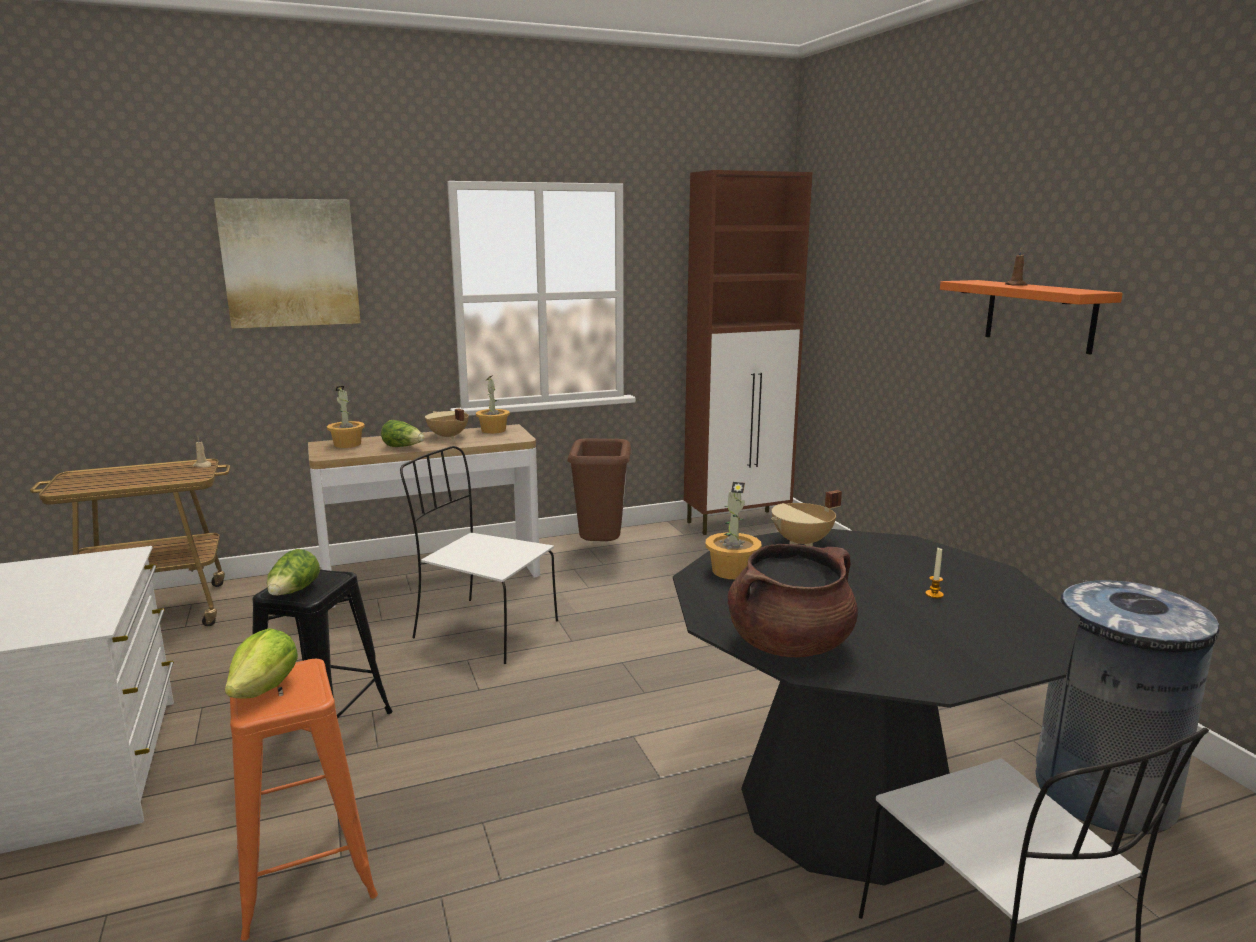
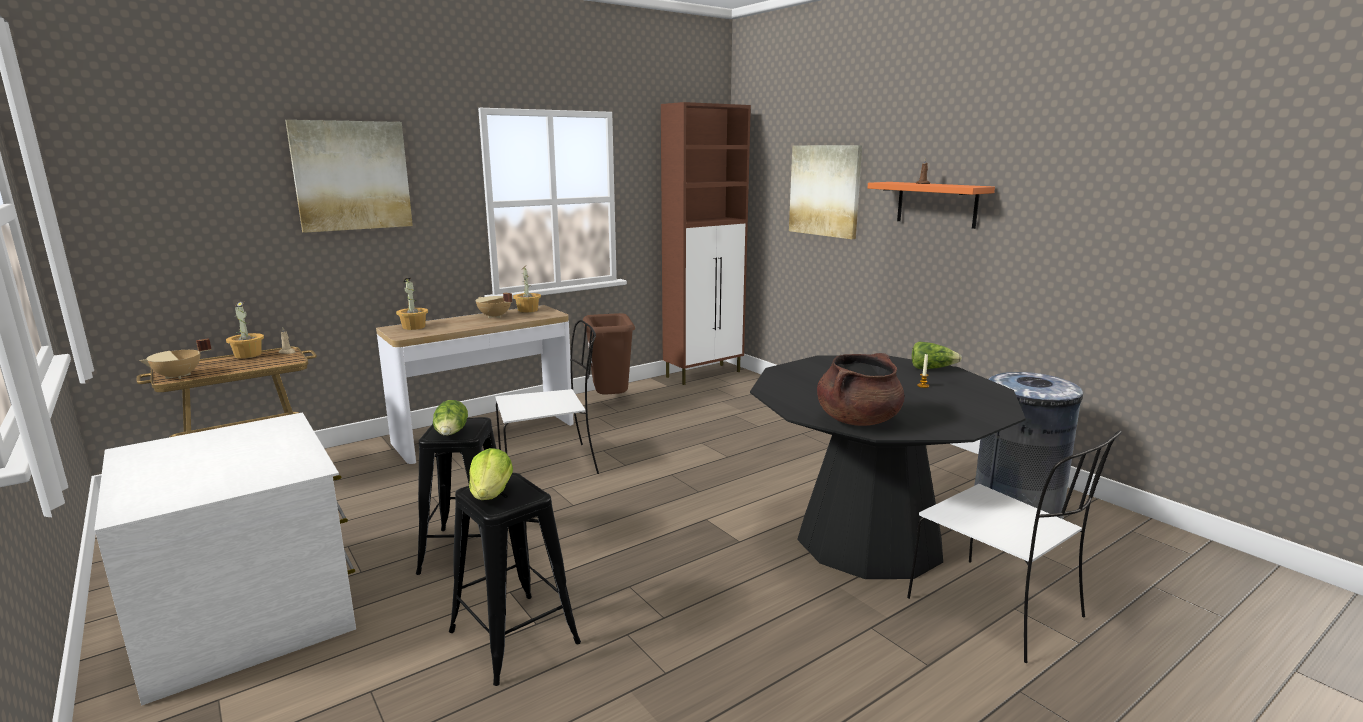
camera: 15 degrees left, 0 degrees up
orange stool [230,659,378,941] -> black stool [449,473,581,686]
lettuce [381,420,425,447] -> lettuce moved to [912,342,962,369]
white chair [400,446,558,664] -> white chair turned 150 degrees clockwise [496,320,599,474]
potted plant [705,482,762,579] -> potted plant moved to [226,301,264,358]
beige cooking pot [771,490,842,546] -> beige cooking pot moved to [139,338,211,379]
none -> picture [789,145,862,239]

